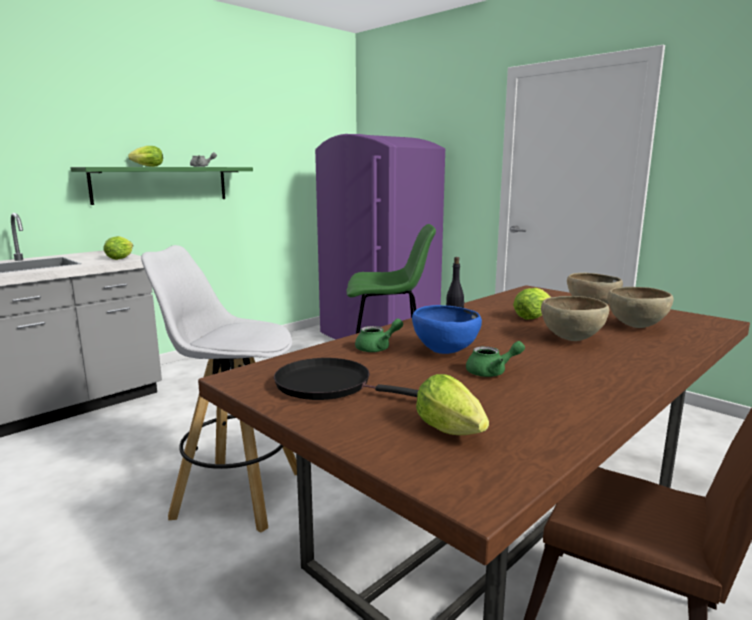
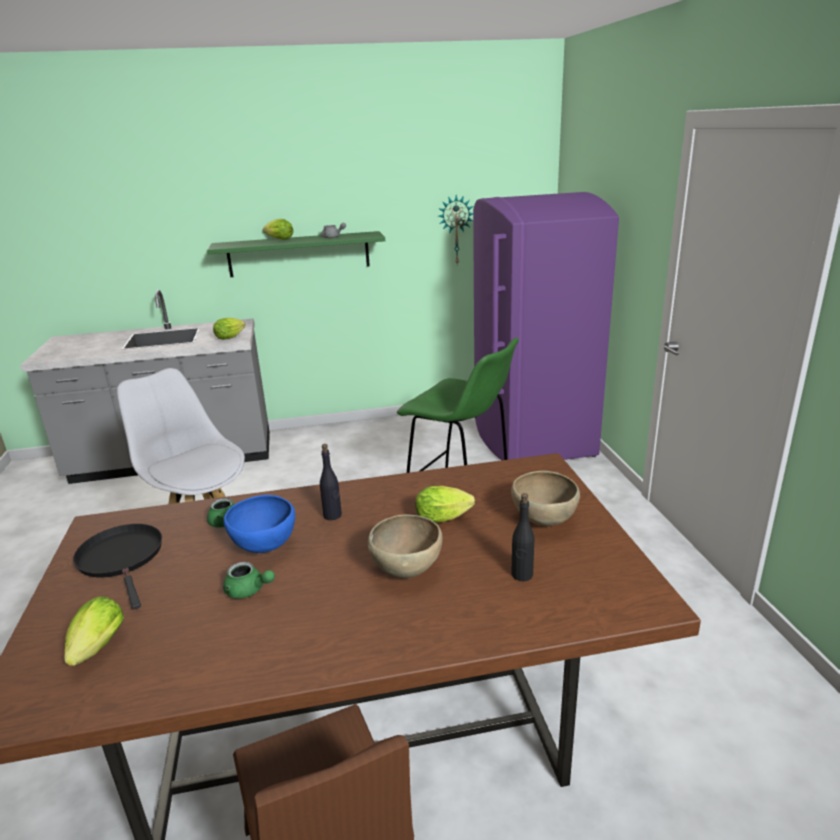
camera: 35 degrees right, 10 degrees up
brown bowl [608,287,674,328] -> black bottle [511,493,534,581]
none -> wall clock [438,195,473,264]

